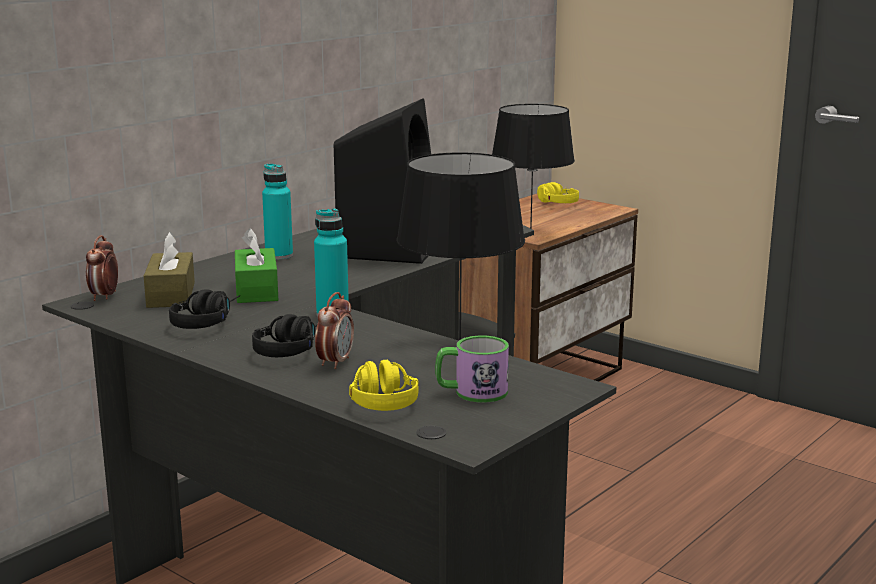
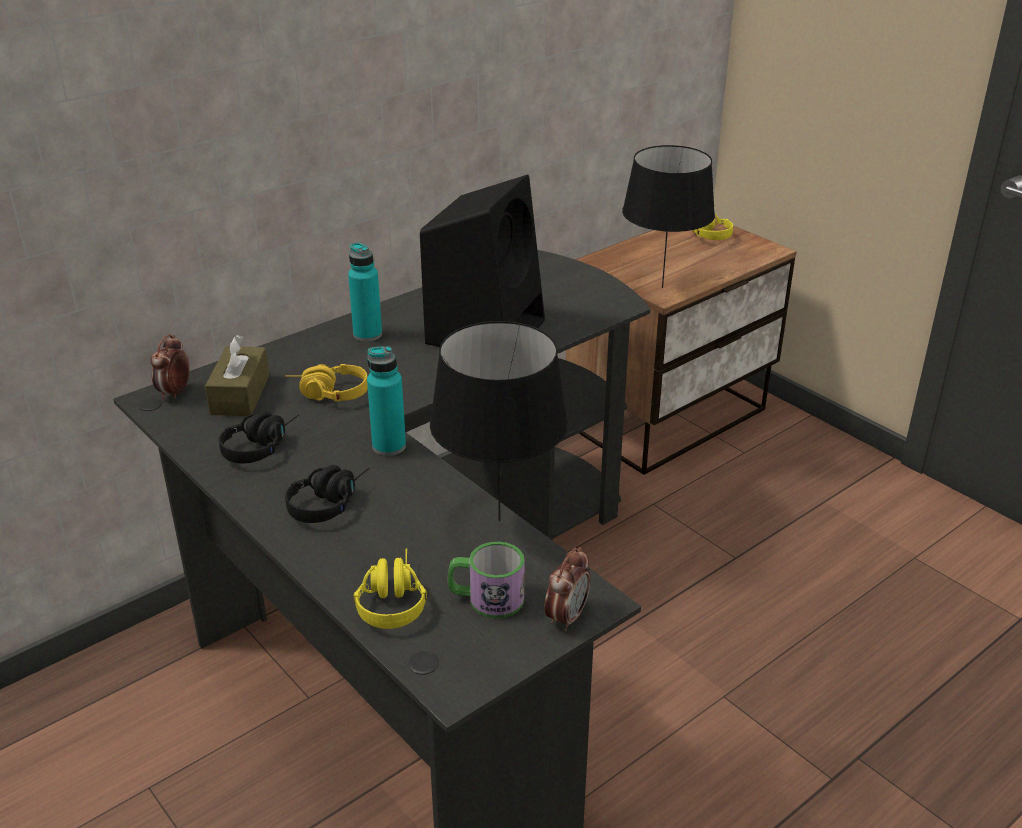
camera: 10 degrees right, 15 degrees up
green tissue box [235,228,278,303] -> yellow headphones [285,364,368,402]
alarm clock [315,292,354,369] -> alarm clock moved to [544,547,591,632]

